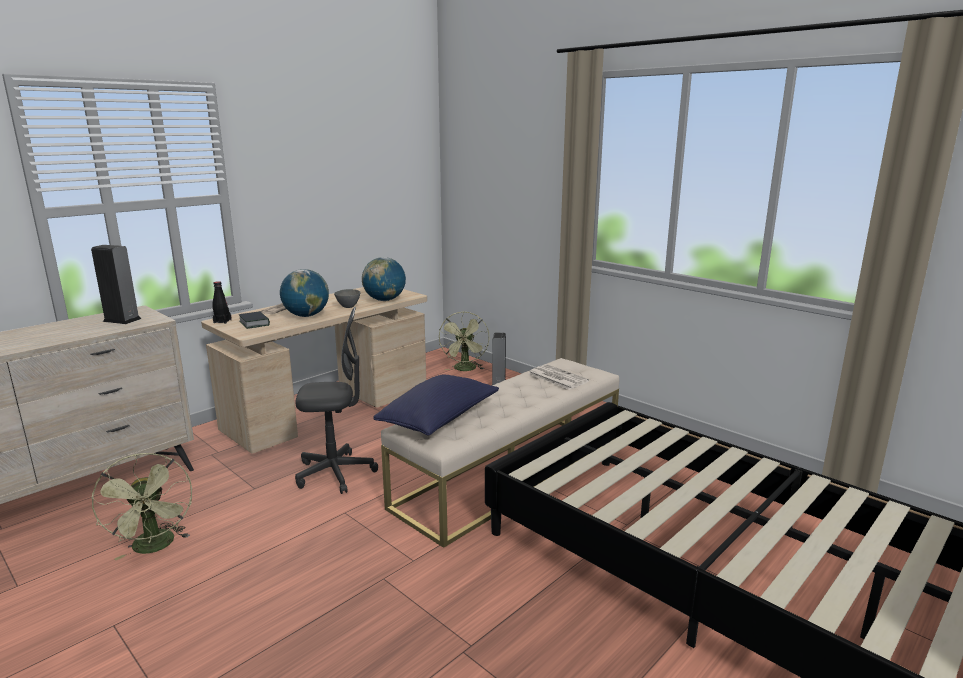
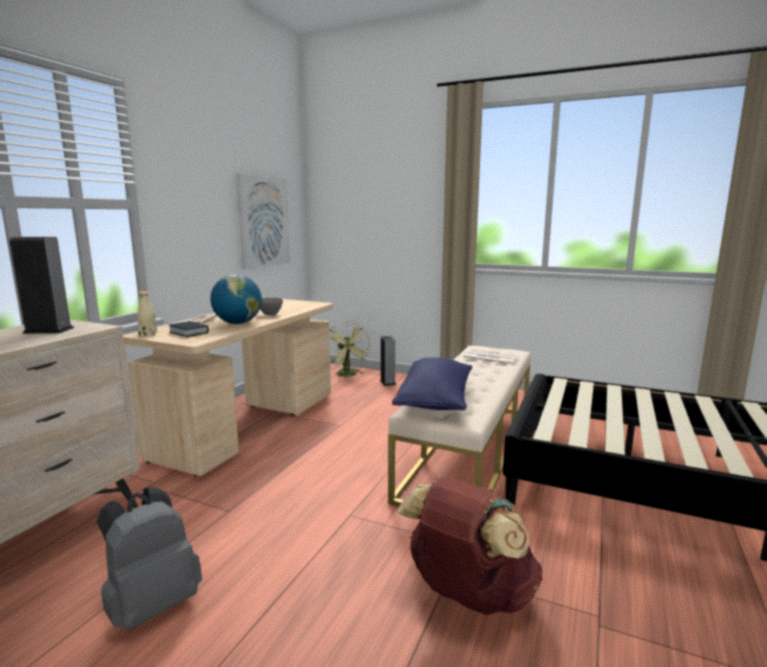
camera: 20 degrees left, 5 degrees down
green fan [91,453,192,560] -> grey backpack [96,488,202,631]
black bottle [212,281,232,324] -> beige bottle [137,289,157,337]
grey office chair [295,307,378,494] -> none
globe [362,257,406,301] -> none
none -> picture [236,173,290,269]
none -> brown backpack [397,476,542,615]

